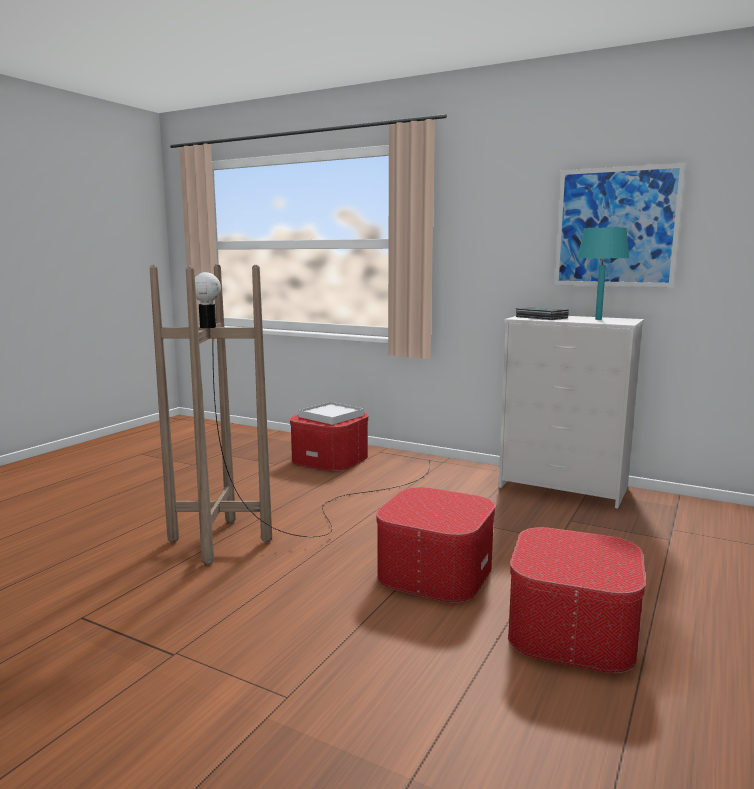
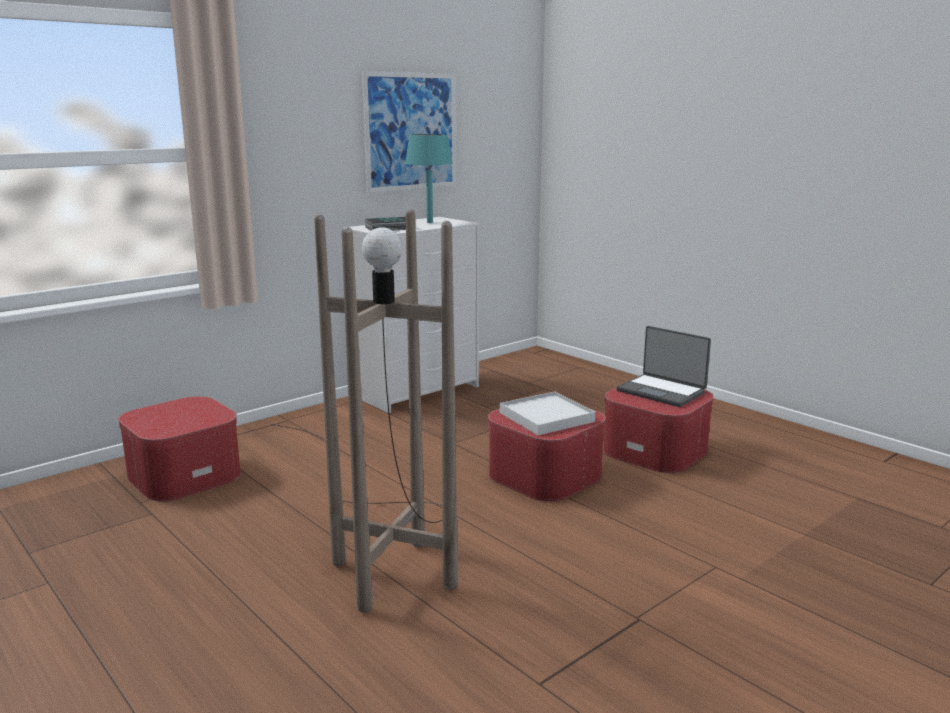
camera: 70 degrees left, 5 degrees up
white tray [298,402,364,425] -> white tray moved to [500,391,596,435]
none -> laptop [616,326,711,407]

